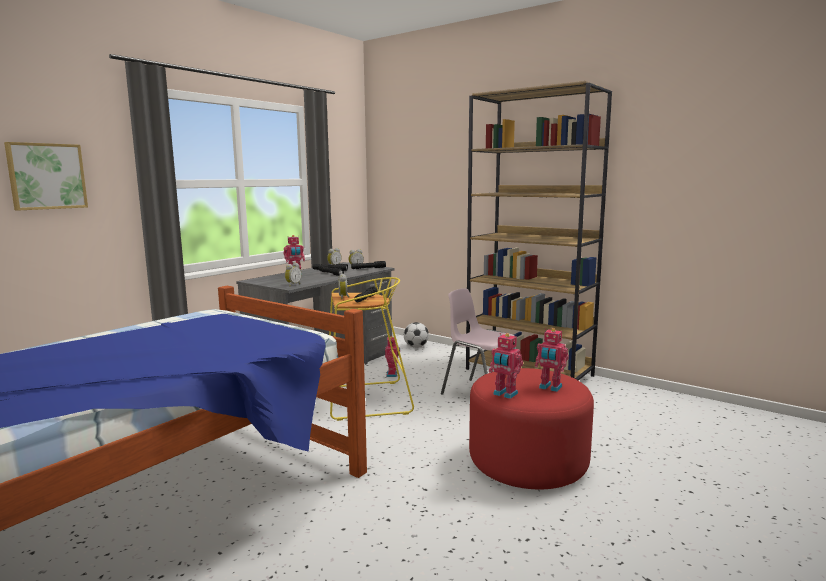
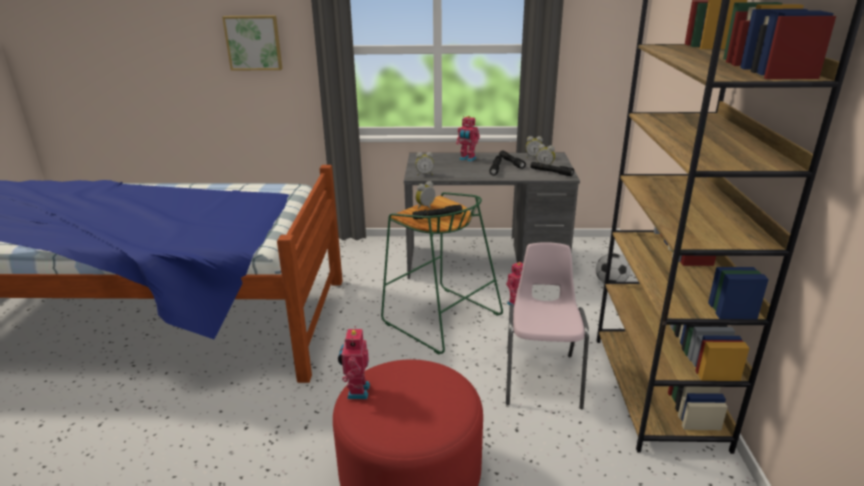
camera: 55 degrees right, 15 degrees up
yellow stool [329,277,414,421] -> green stool [381,192,503,354]
toy robot [535,328,569,392] -> none

